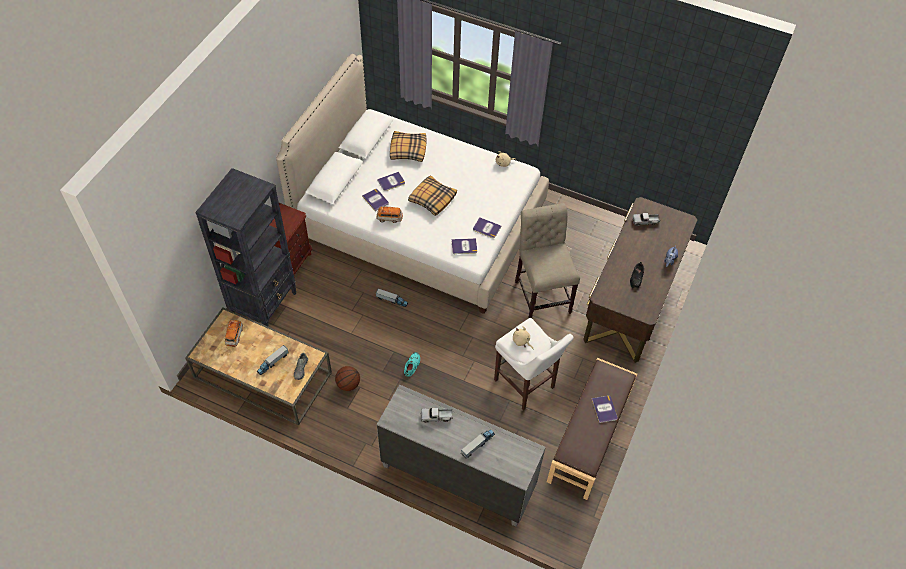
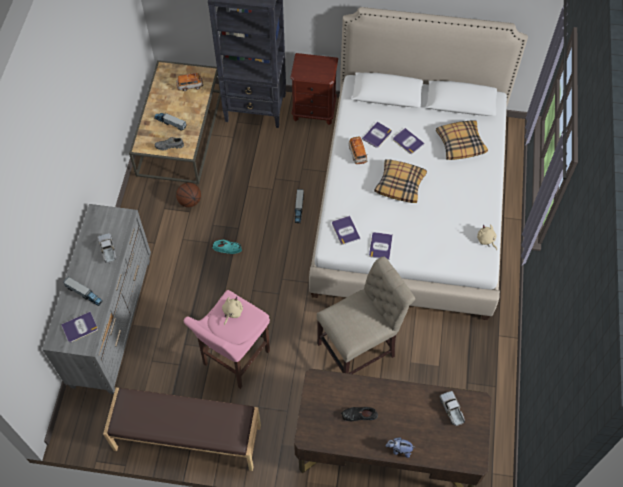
camera: 75 degrees right, 5 degrees up
white stool [494,318,573,411] -> pink stool [184,290,270,389]
book [592,396,618,423] -> book moved to [61,312,98,343]

